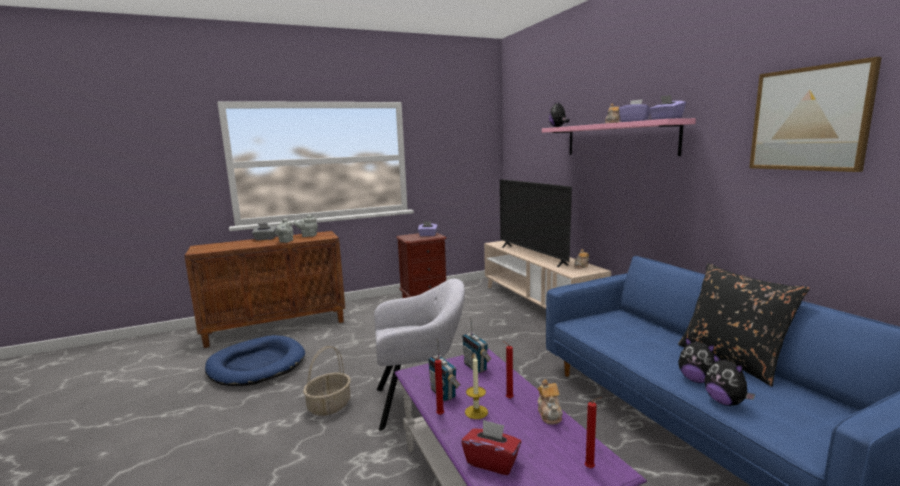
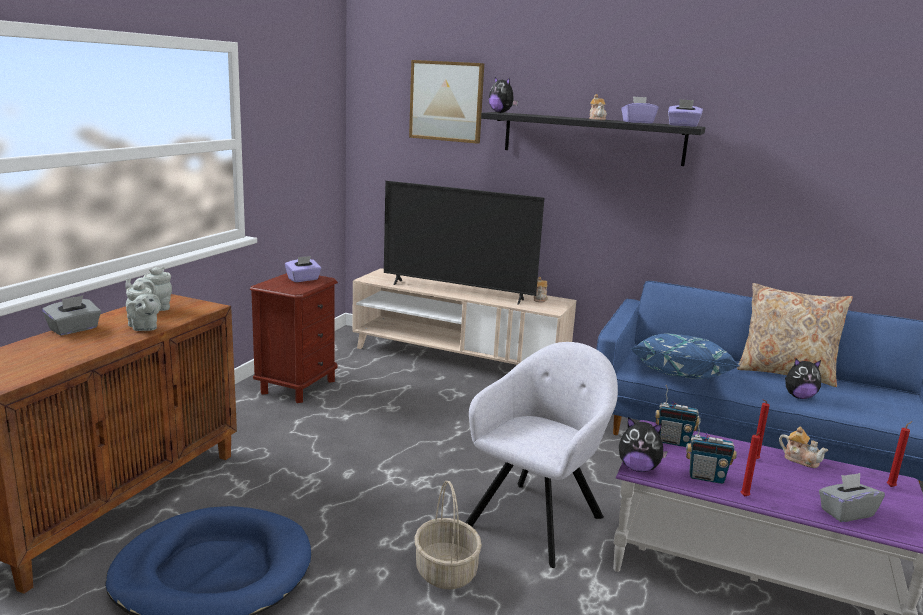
camera: 45 degrees left, 5 degrees up
red tissue box [461,419,521,475] -> grey tissue box [819,473,885,522]
candle [465,356,488,419] -> none
pink shelf [542,118,696,156] -> black shelf [481,112,706,166]
black pillow [678,263,810,387] -> beige pillow [737,283,853,387]
plush toy [704,354,755,406] -> plush toy moved to [619,417,668,472]
picture [749,57,882,172] -> picture moved to [409,60,484,144]
none -> blue pillow [630,334,740,379]

